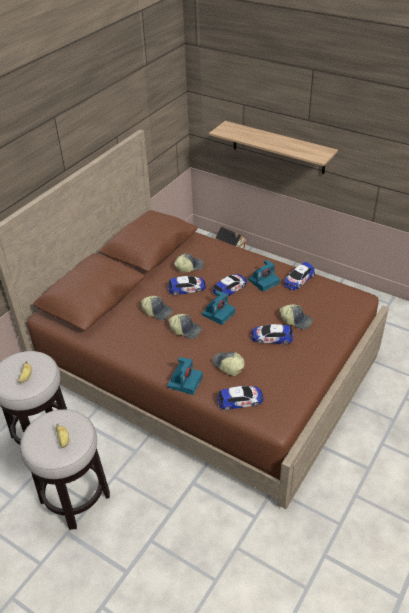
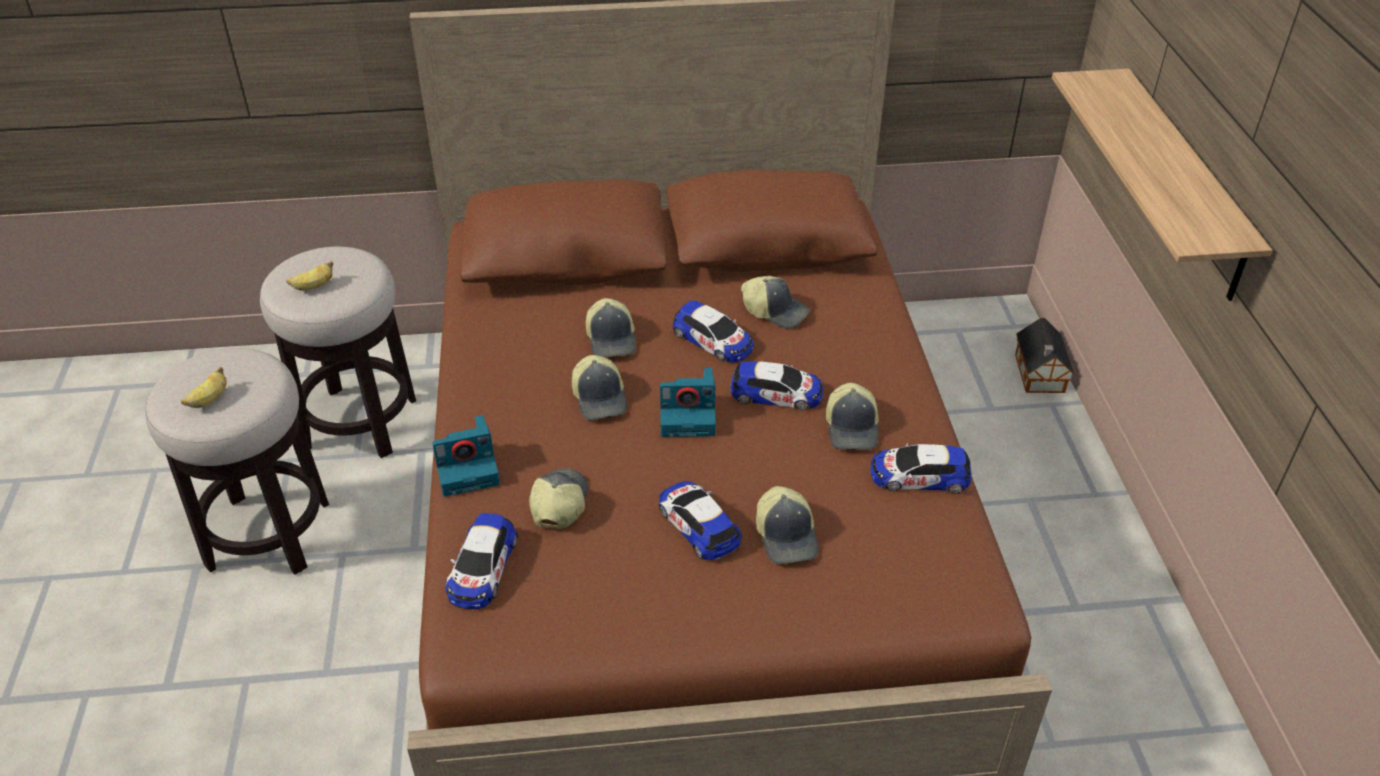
camera: 50 degrees right, 0 degrees up
toy car [217,385,264,411] -> toy car turned 60 degrees clockwise [445,513,518,609]
camera [248,260,280,292] -> cap [826,383,879,449]

